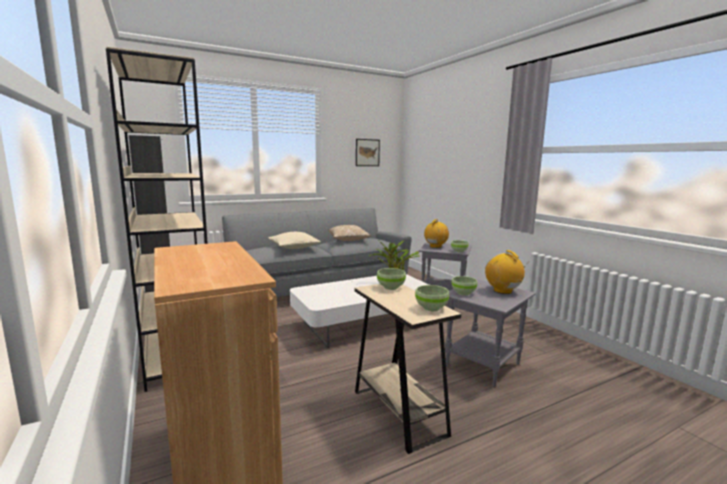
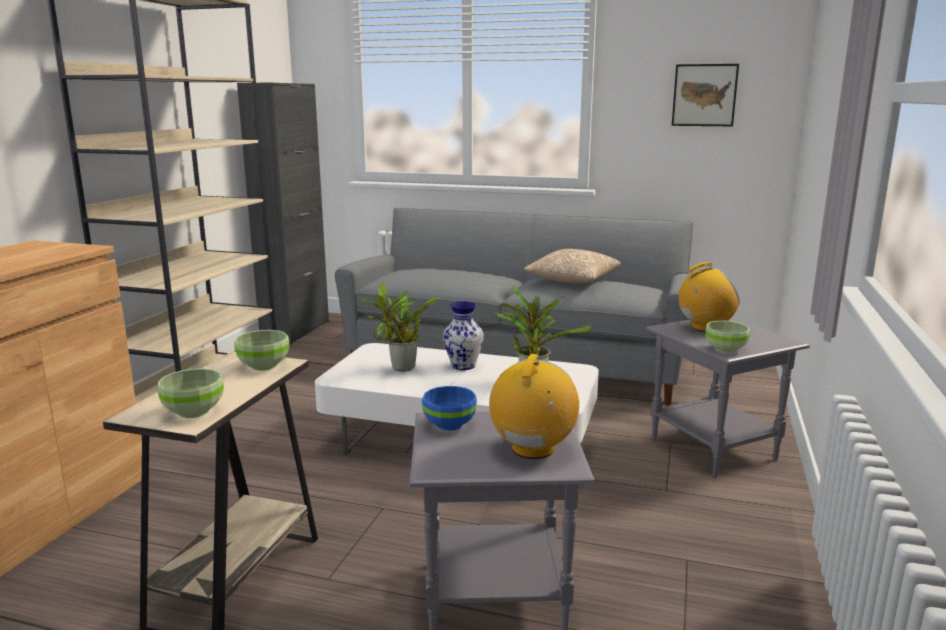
camera: 45 degrees right, 5 degrees up
beige pillow [268,232,321,249] -> none
green bowl [452,276,478,295] -> blue bowl [422,386,477,431]
none -> potted plant [357,283,439,371]
none -> vase [443,301,484,370]

